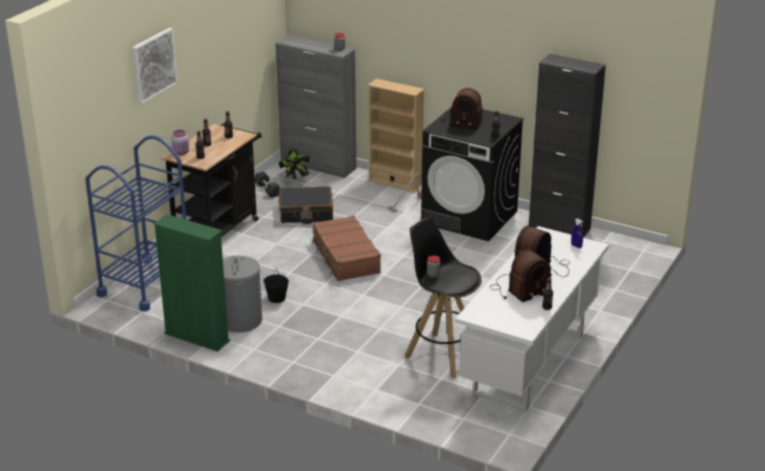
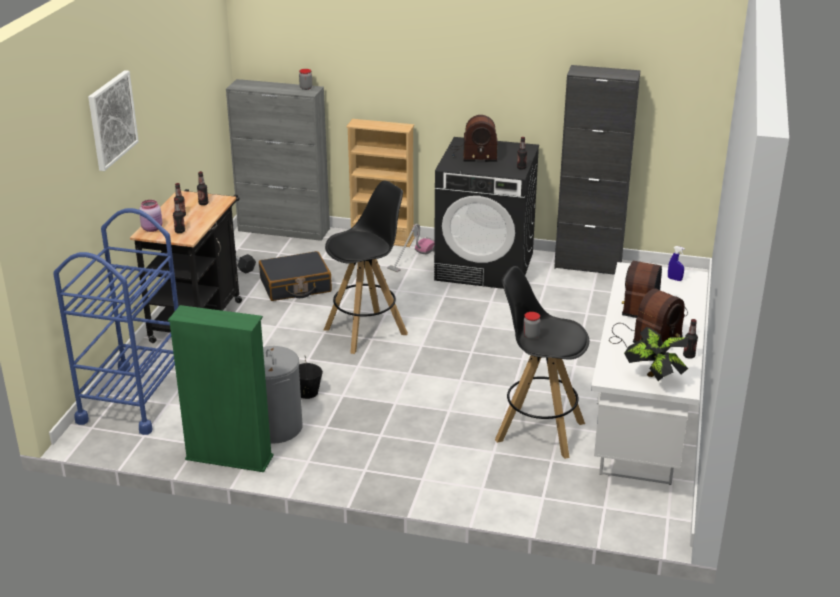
camera: 15 degrees left, 0 degrees up
potted plant [278,149,310,179] -> potted plant moved to [624,327,689,381]
brown suitcase [312,216,381,281] -> black stool [324,181,408,354]

